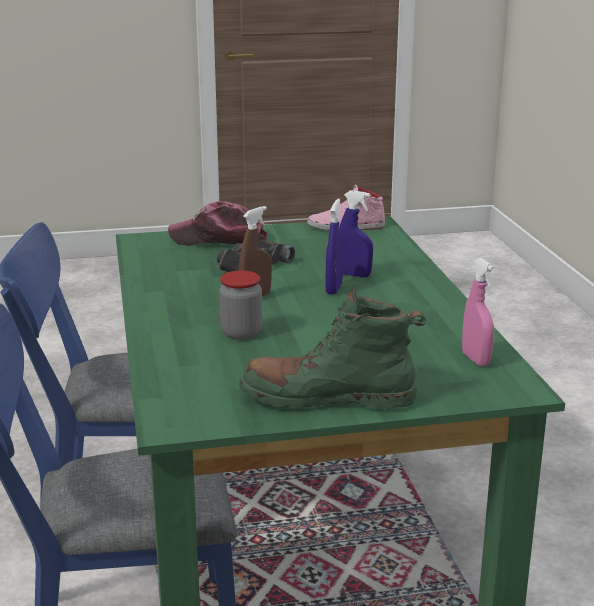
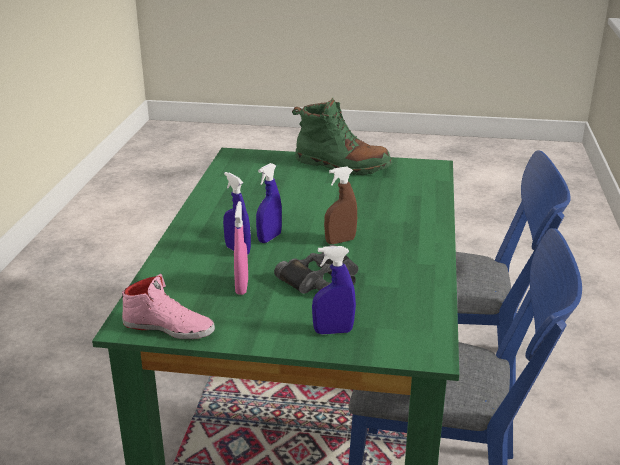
camera: 160 degrees left, 5 degrees up
cap [168,201,268,246] -> blue spray bottle [312,246,356,334]
jar [219,271,263,340] -> none
pink spray bottle [462,258,495,366] -> pink spray bottle moved to [234,201,248,295]

